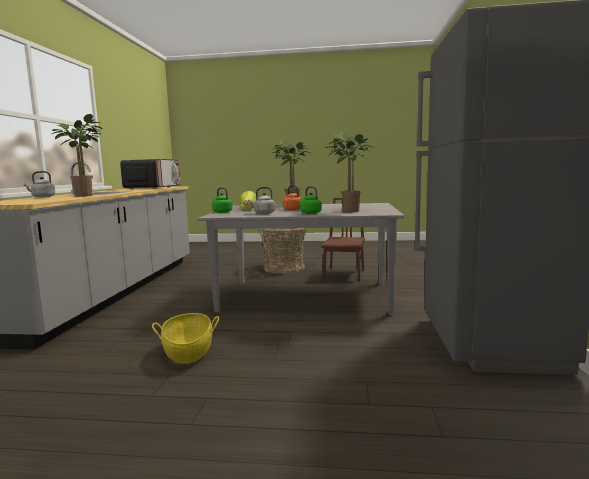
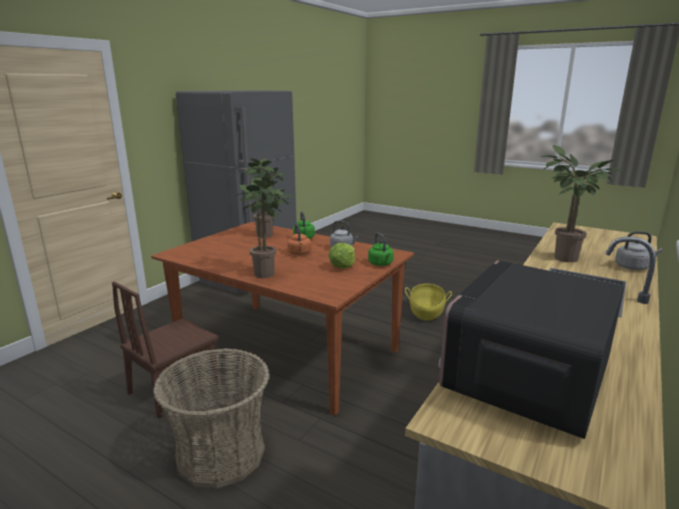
camera: 155 degrees left, 10 degrees up
grey dining table [198,203,404,315] -> brown dining table [151,222,414,416]

